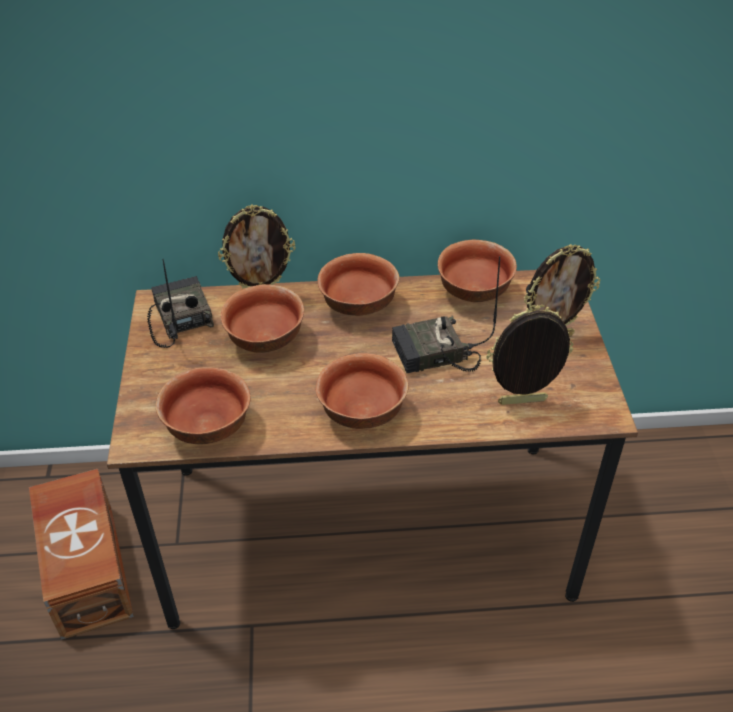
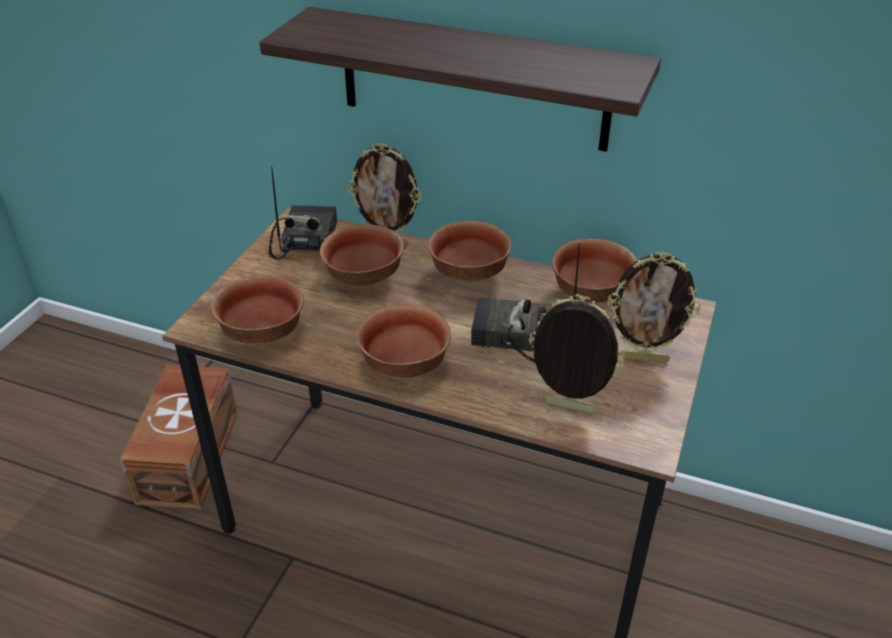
camera: 25 degrees right, 5 degrees down
none -> shelf [259,7,661,152]

